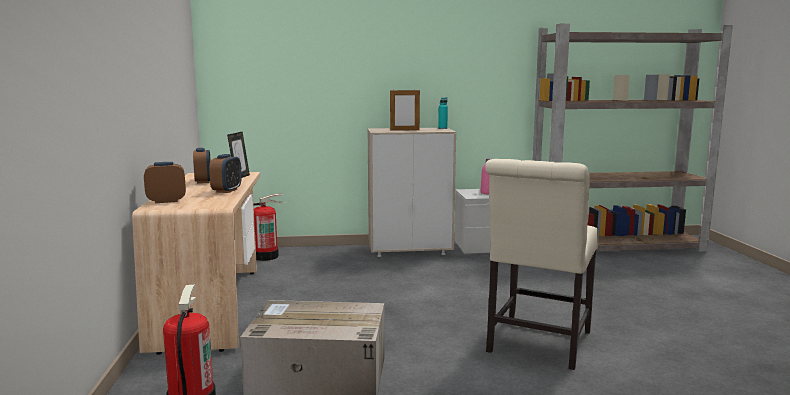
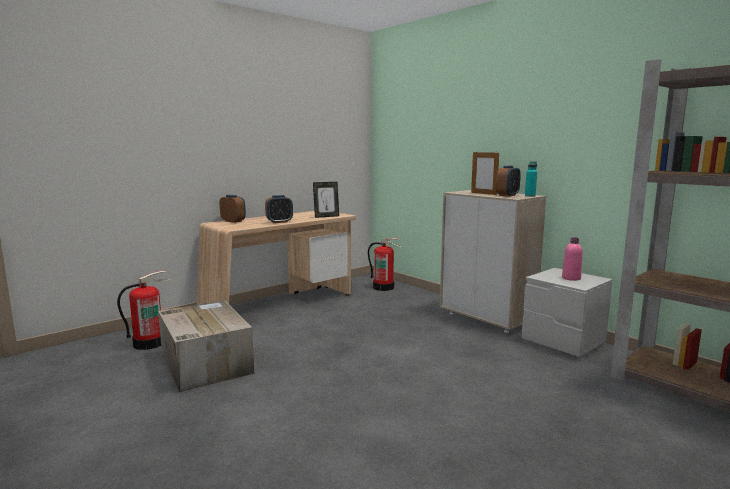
camera: 55 degrees right, 0 degrees up
alarm clock [193,148,211,184] -> alarm clock moved to [496,166,521,197]
beige chair [485,159,599,370] -> none

